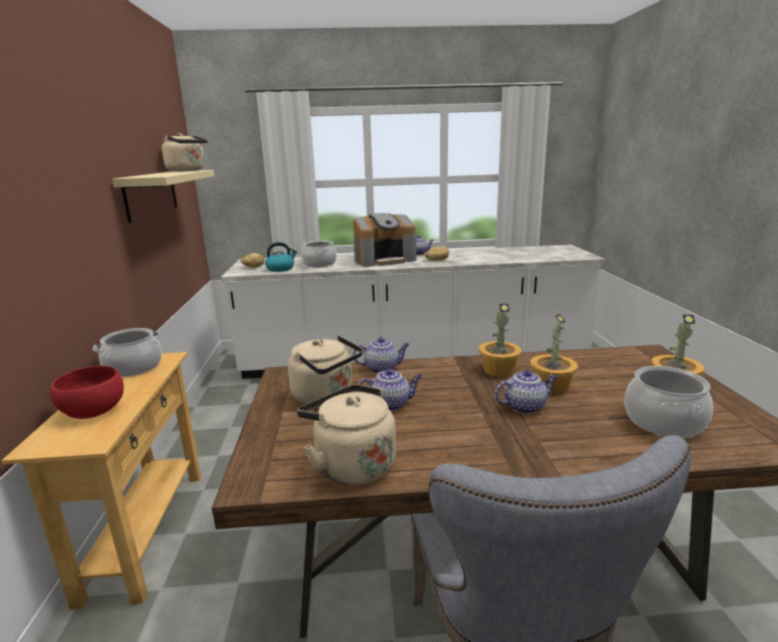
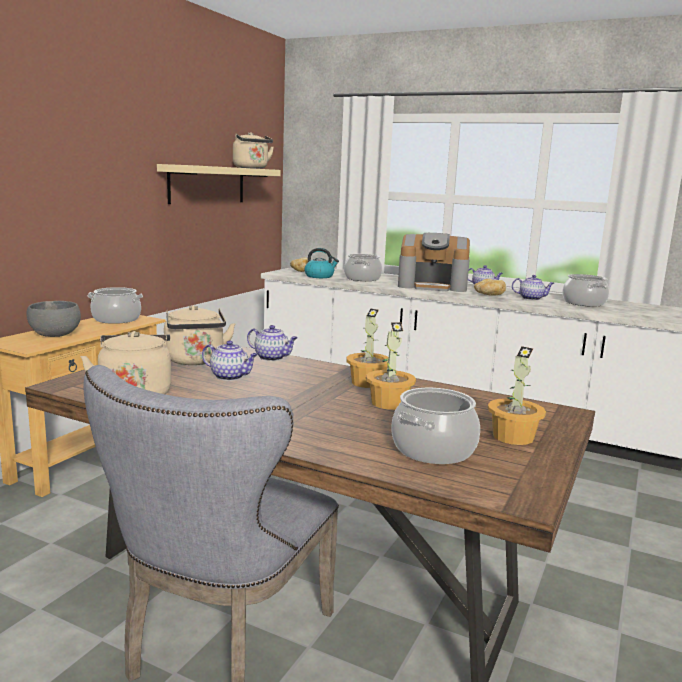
camera: 30 degrees right, 5 degrees down
red bowl [50,366,124,419] -> grey bowl [26,301,81,337]
teapot [495,370,557,414] -> teapot moved to [512,275,554,300]
none -> cooking pot [562,274,609,307]

